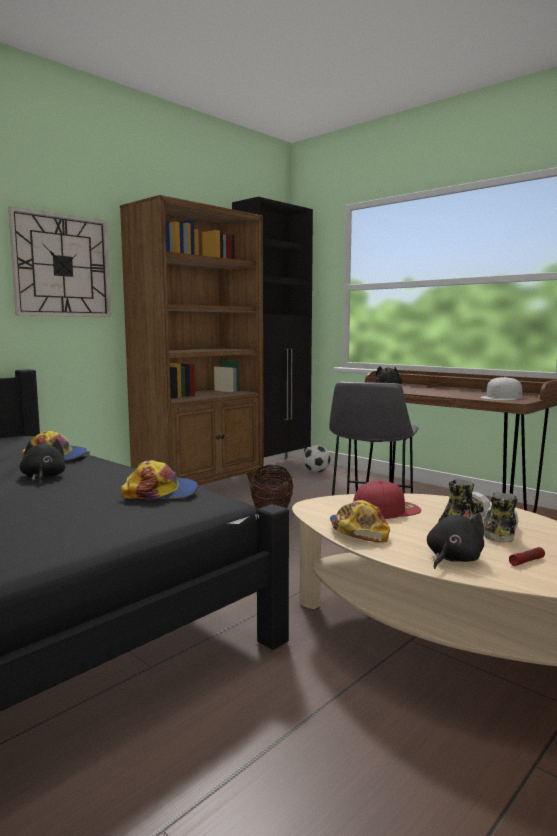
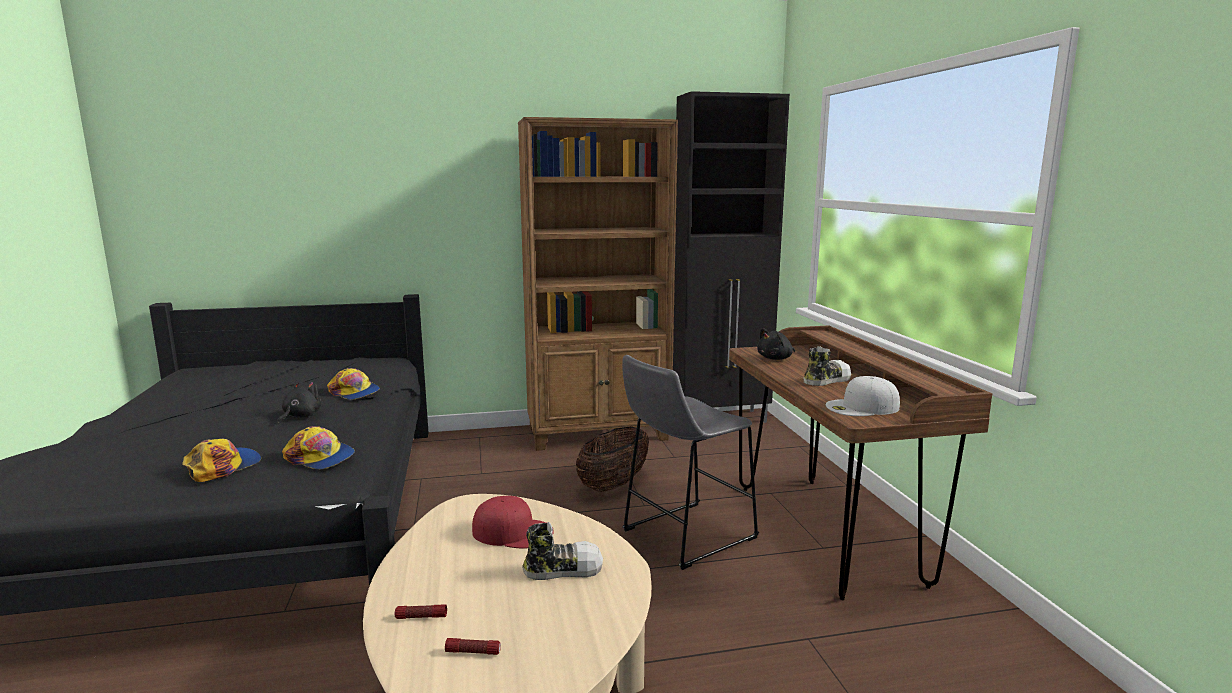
camera: 35 degrees right, 5 degrees up
wall clock [8,207,111,317] -> none
football [303,445,330,472] -> none
cap [330,500,390,543] -> cap moved to [182,439,261,482]
black plush toy [427,507,484,569] -> flashlight [395,604,447,619]
shoe [483,492,519,543] -> shoe moved to [804,346,851,386]

